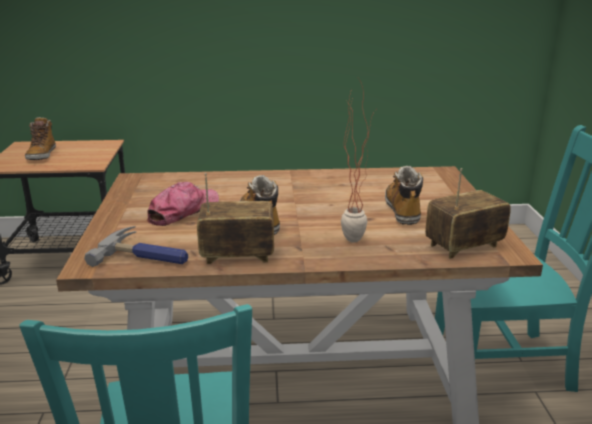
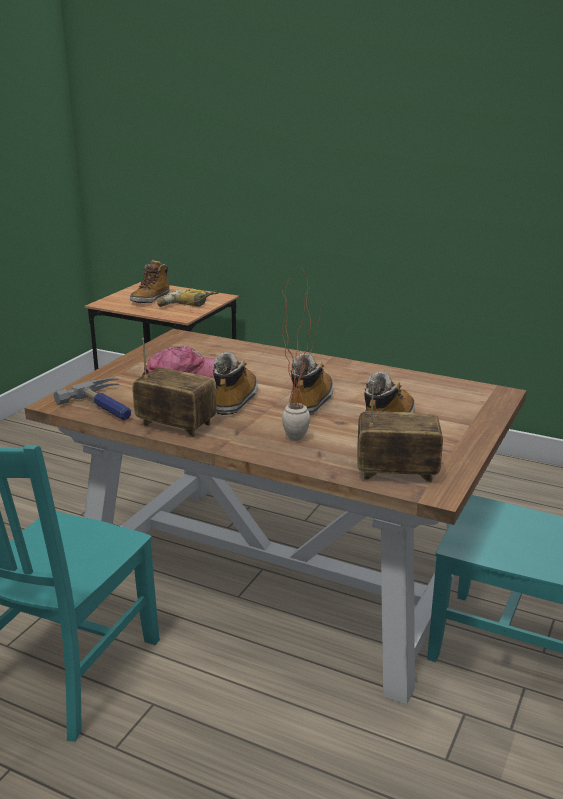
camera: 30 degrees right, 0 degrees up
none -> power drill [157,289,219,307]
none -> boot [290,353,333,415]

